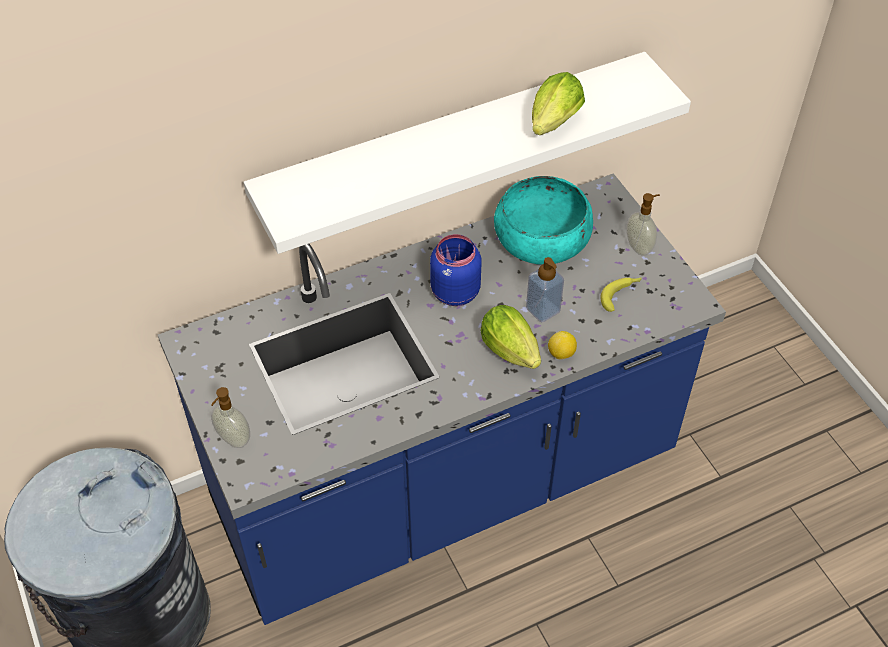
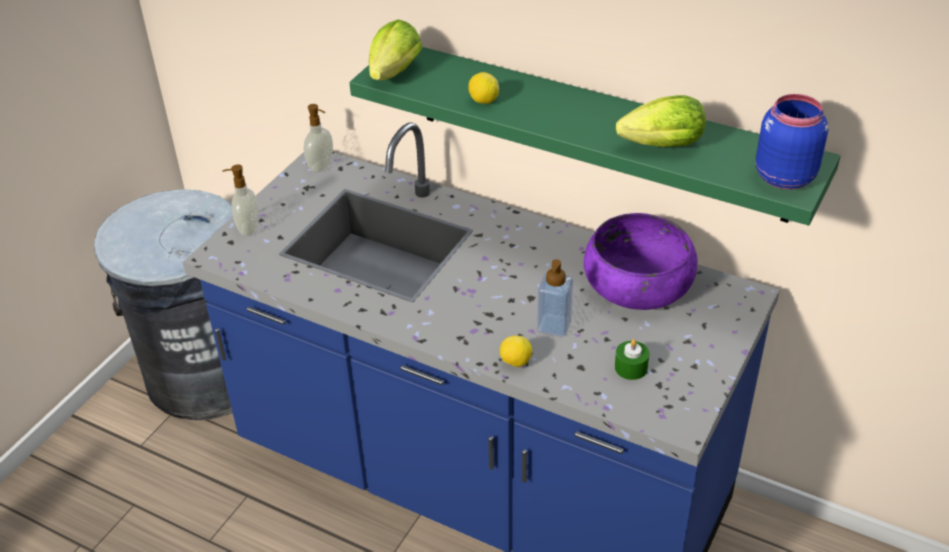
camera: 55 degrees right, 10 degrees down
white shelf [244,52,691,254] -> green shelf [349,47,840,226]
blue jar [430,234,481,306] -> blue jar moved to [756,94,828,190]
lettuce [481,305,541,369] -> lettuce moved to [369,20,423,80]
turquoise bowl [494,176,593,265] -> purple bowl [584,213,698,310]
banana [600,278,642,312] -> green candle [615,339,650,380]
soap dispenser [626,193,660,256] -> soap dispenser moved to [304,104,333,172]
none -> lemon [468,72,499,104]

